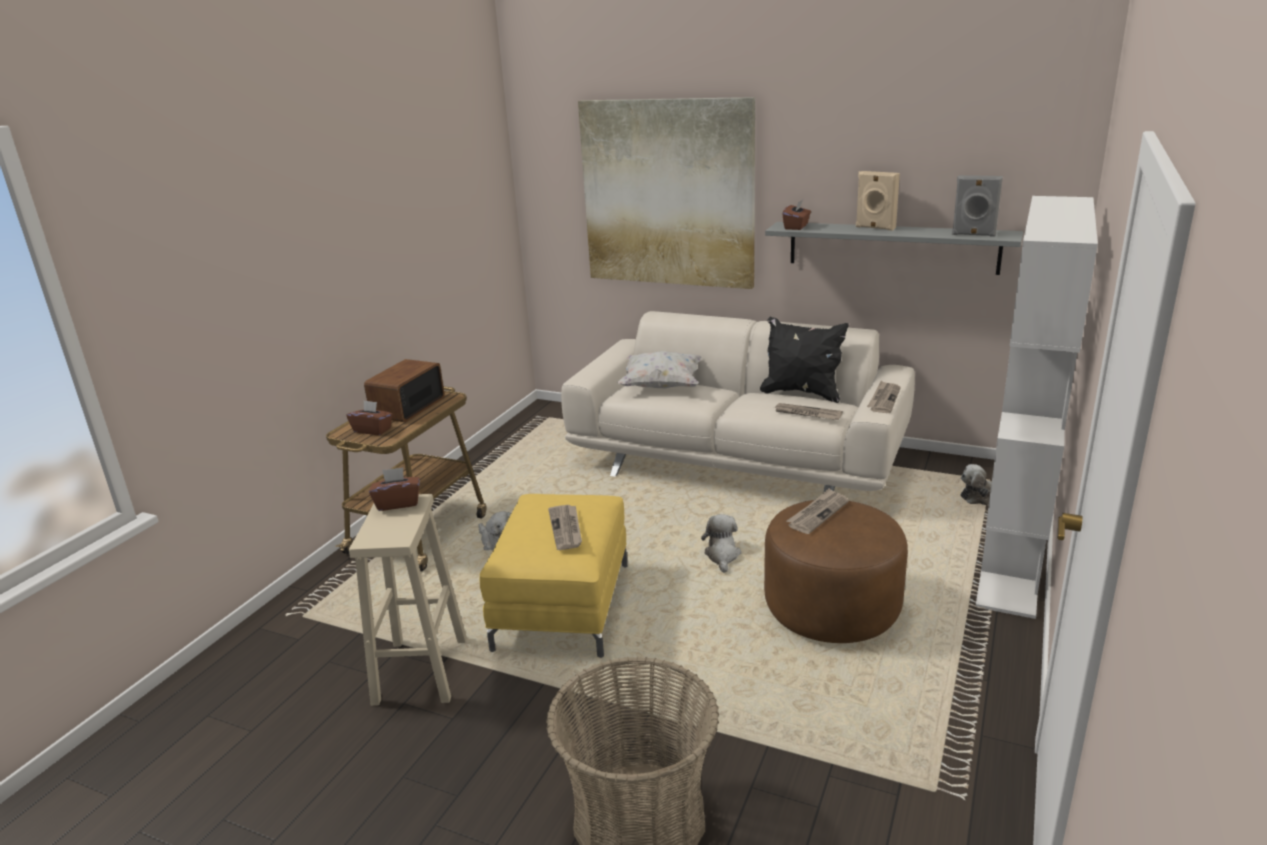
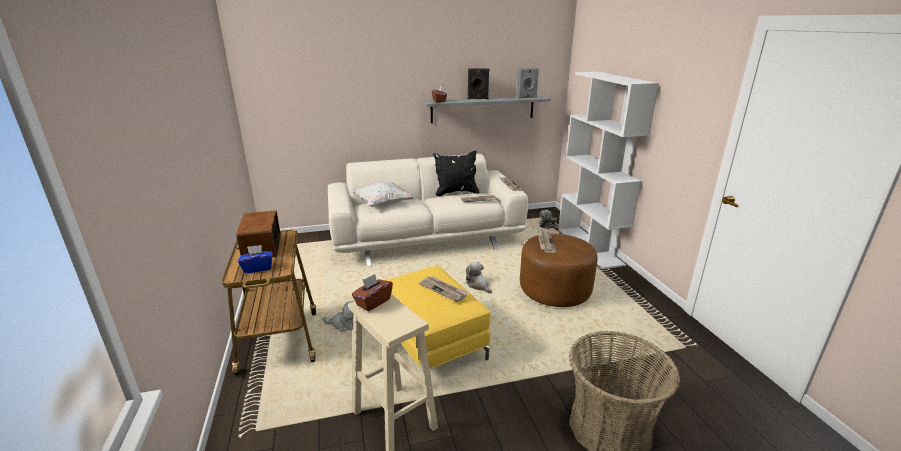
camera: 40 degrees left, 0 degrees up
brown tissue box [347,400,393,435] -> blue tissue box [238,245,273,273]
picture [578,97,755,289] -> none
beige speaker [856,171,900,231] -> black speaker [468,69,489,99]

